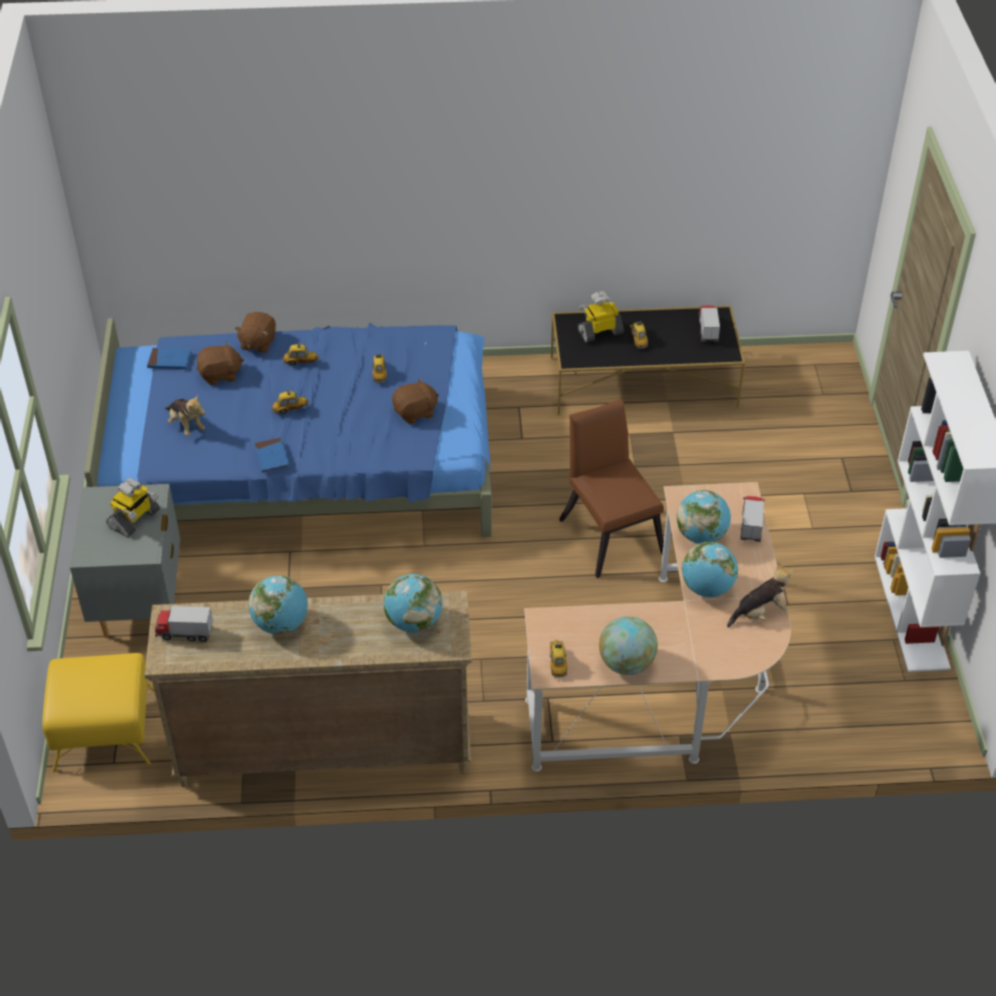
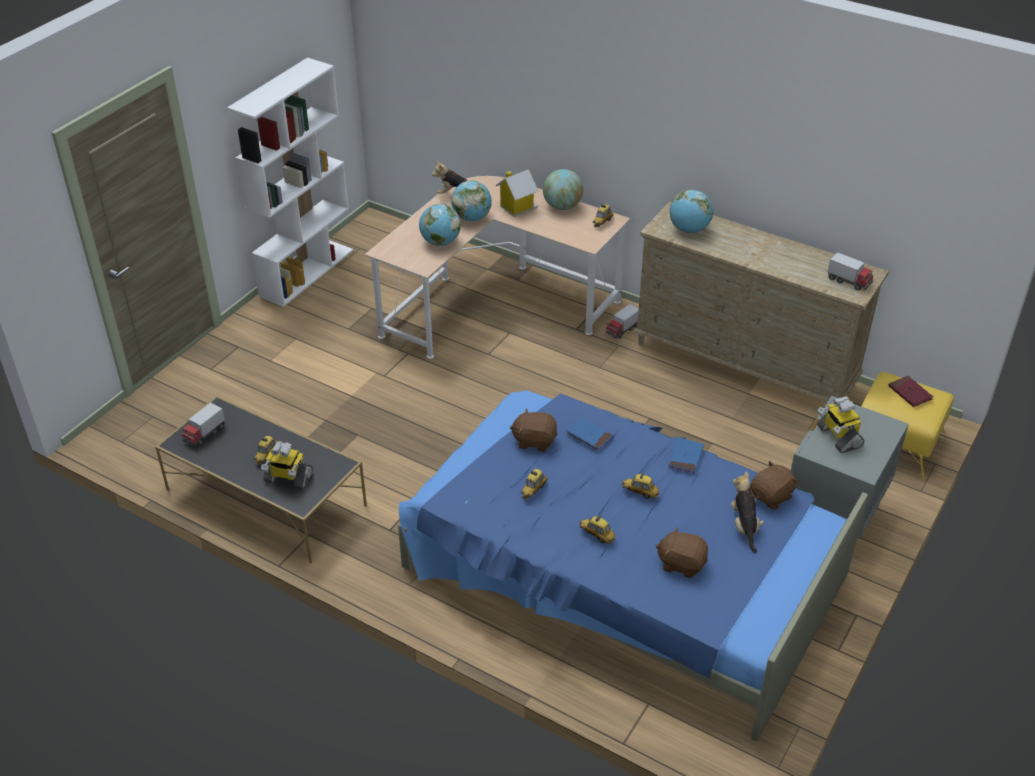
camera: 145 degrees left, 5 degrees down
toy robot [106,478,160,538] -> toy robot turned 90 degrees counterclockwise [817,396,864,453]
blue book [147,348,192,369] -> blue book moved to [566,418,614,452]
brown plush toy [235,312,276,353] -> brown plush toy moved to [750,461,799,510]
globe [248,576,308,635] -> none
brown chair [559,399,664,578] -> none
toy truck [740,496,765,542] -> toy truck moved to [606,304,639,338]
none -> toy house [496,169,538,217]
none -> red book [888,376,933,407]

